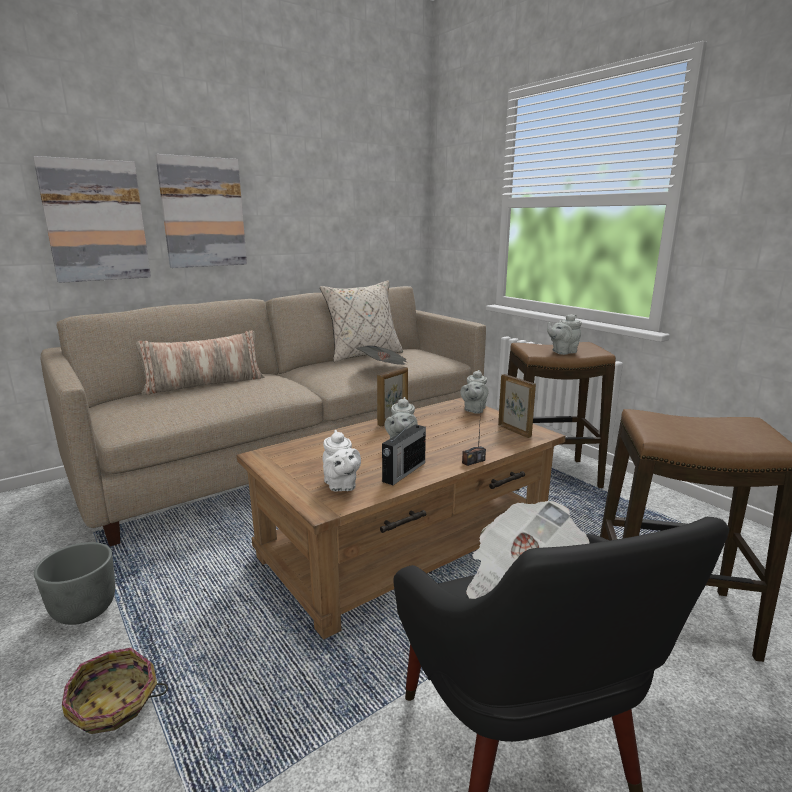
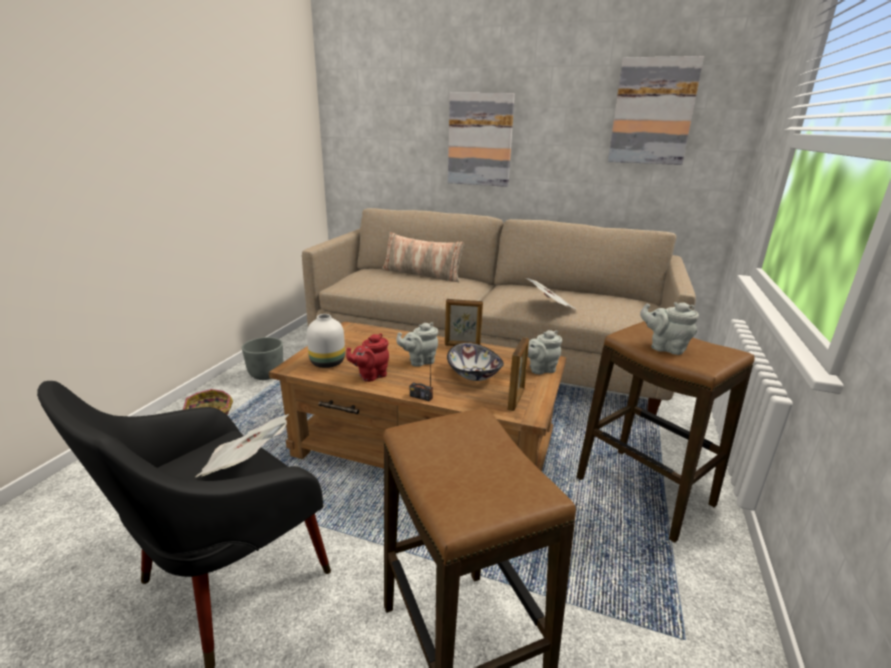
camera: 55 degrees right, 5 degrees up
picture [33,156,151,283] -> picture moved to [608,56,704,165]
beige pillow [320,280,403,362] -> none
white teapot [323,430,361,491] -> white vase [307,314,345,368]
radio [382,417,426,485] -> red teapot [346,333,389,382]
none -> bowl [447,343,504,381]

